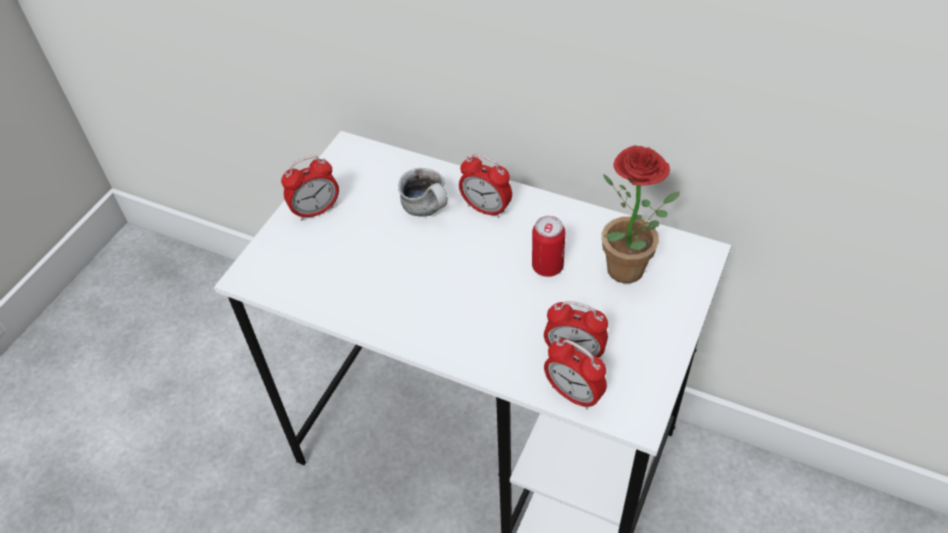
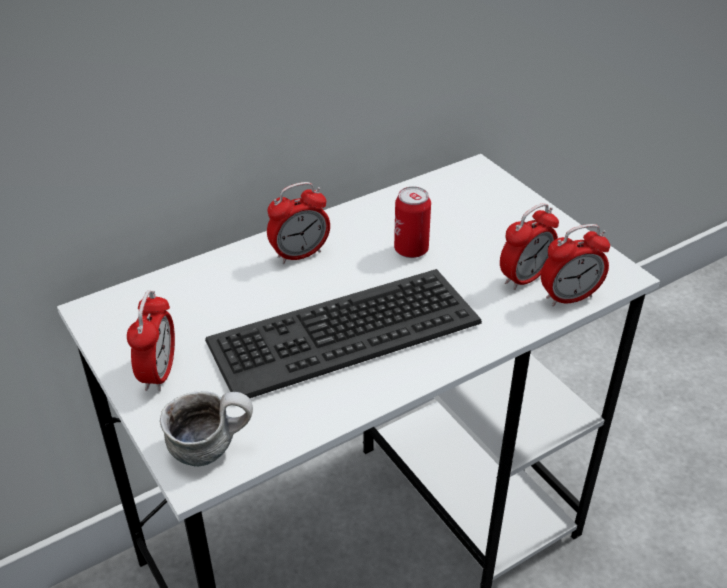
camera: 60 degrees left, 10 degrees down
mug [398,168,448,217] -> mug moved to [160,391,253,467]
potted plant [601,145,680,283] -> none
none -> keyboard [205,269,482,398]

